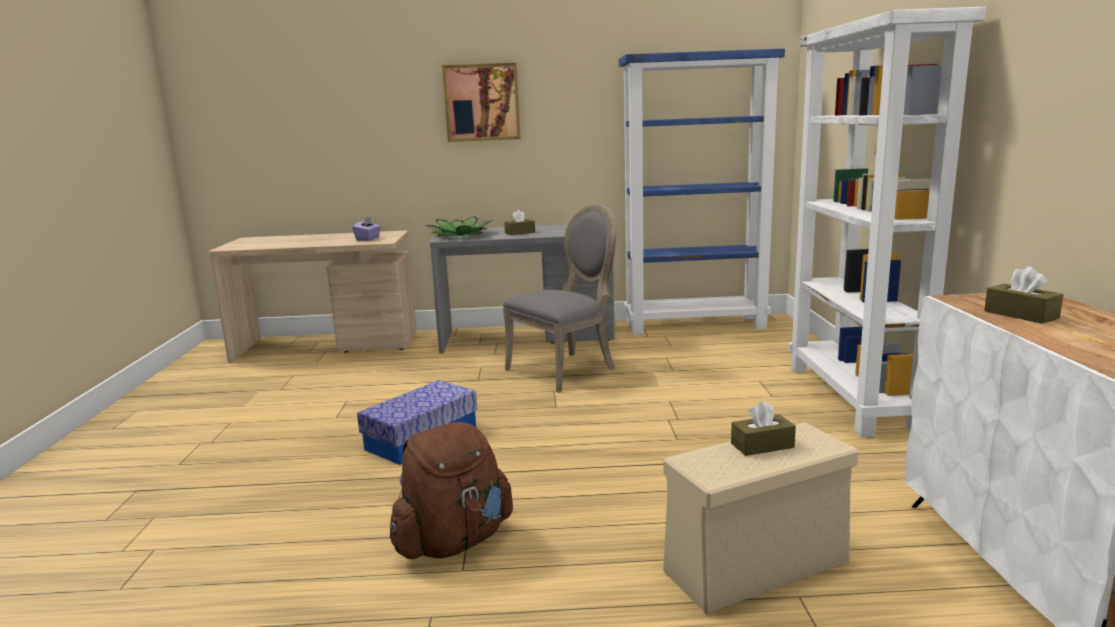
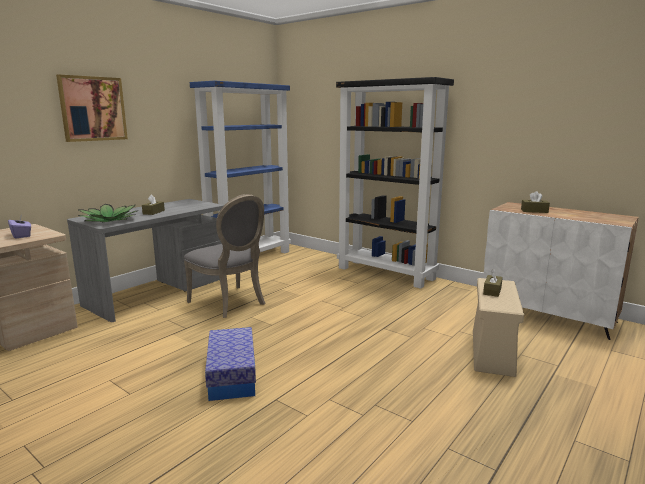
camera: 50 degrees left, 0 degrees up
brown backpack [390,422,513,559] -> none
grey chair [503,205,617,393] -> grey chair turned 135 degrees clockwise [184,194,266,318]
white bookcase [788,7,986,437] -> black bookcase [336,77,454,289]

